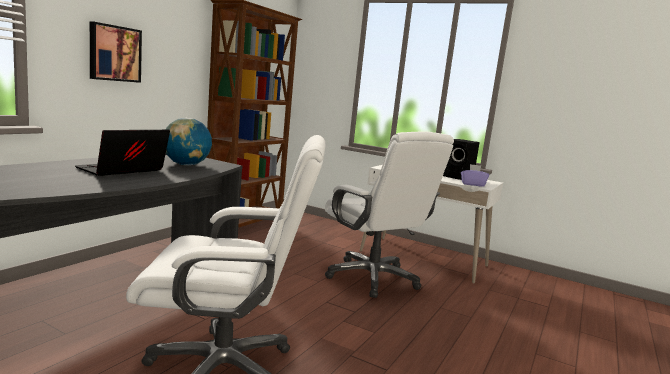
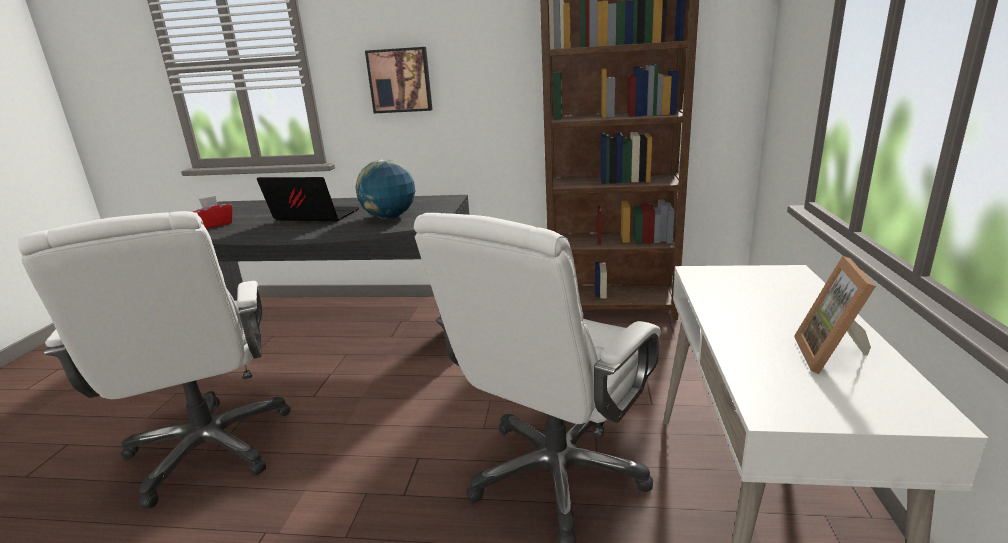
camera: 70 degrees right, 10 degrees up
black speaker [443,139,480,180] -> picture frame [794,256,876,374]
purple tissue box [461,164,489,187] -> none
none -> red tissue box [193,196,233,229]

